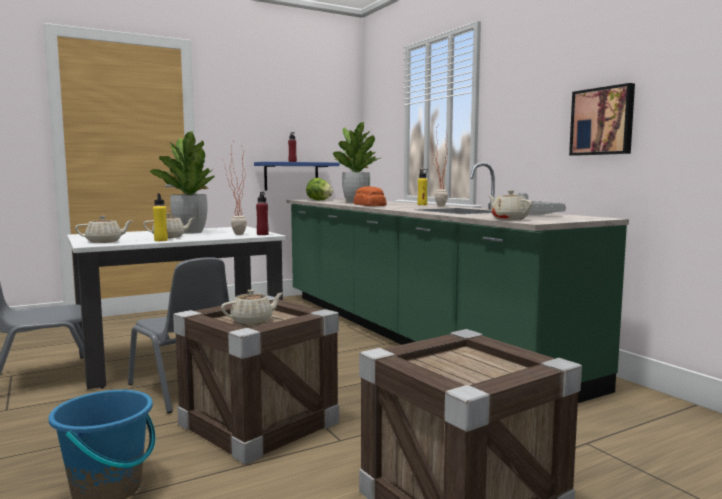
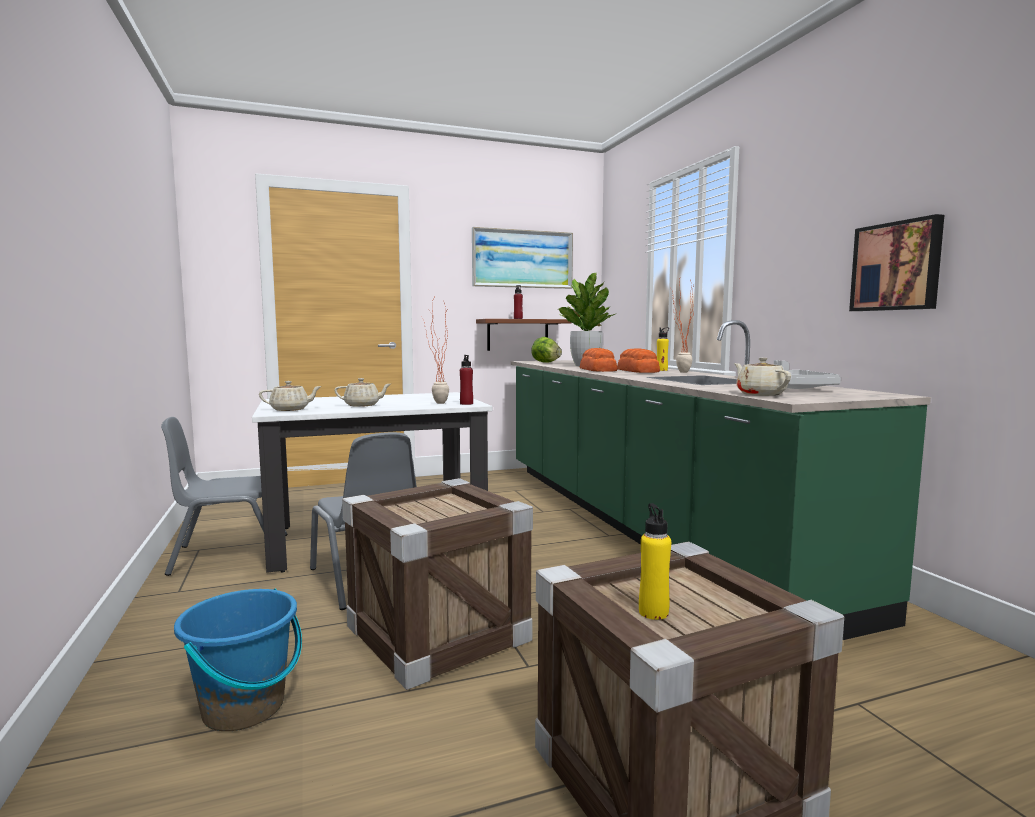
camera: 10 degrees right, 0 degrees up
potted plant [149,131,215,234] -> none
yellow bottle [153,193,168,241] -> yellow bottle moved to [639,503,671,620]
beige teapot [221,290,283,325] -> none
blue shelf [254,162,340,191] -> brown shelf [476,319,571,351]
none -> picture [472,227,573,289]
none -> bread [617,348,660,373]

